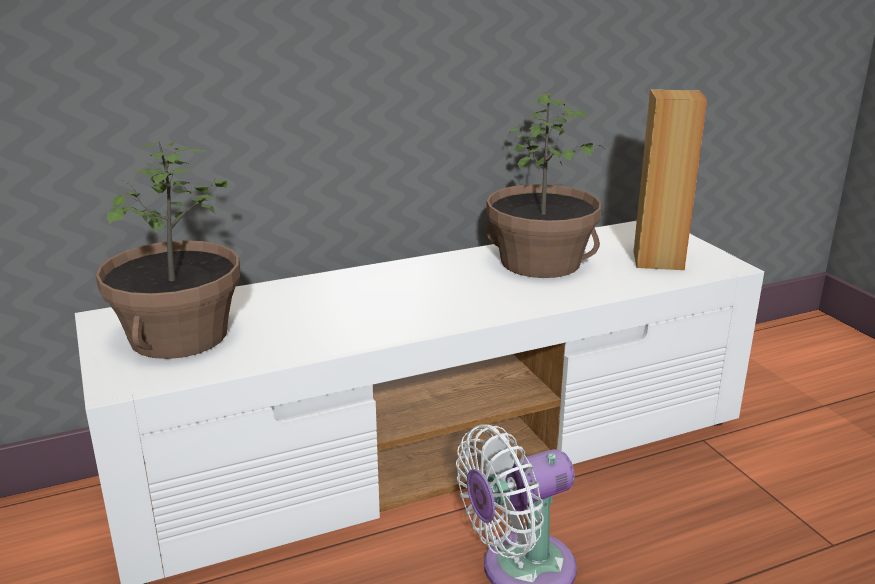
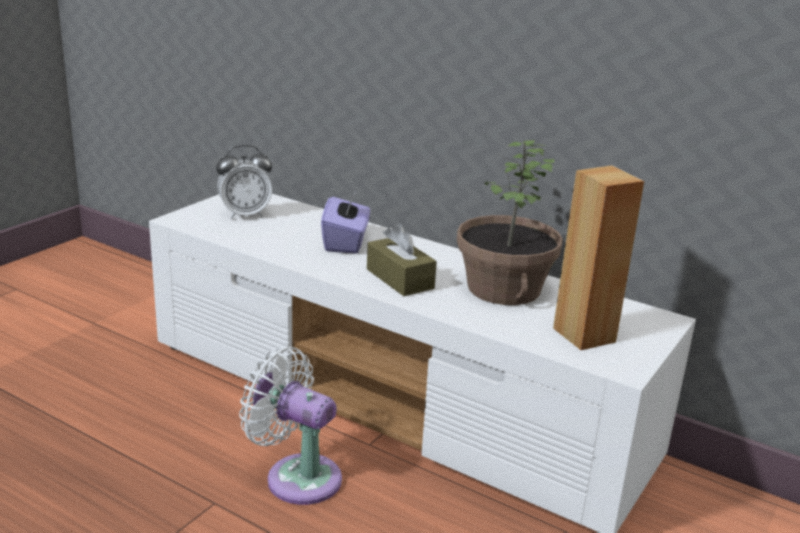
camera: 55 degrees right, 0 degrees up
potted plant [96,141,240,359] -> alarm clock [216,145,272,219]
none -> purple tissue box [321,190,370,254]
none -> brown tissue box [367,224,437,296]

